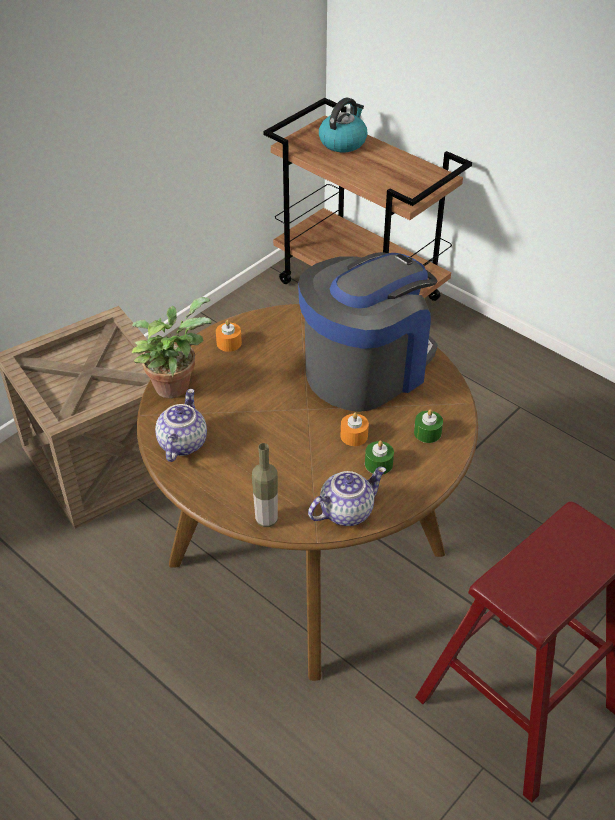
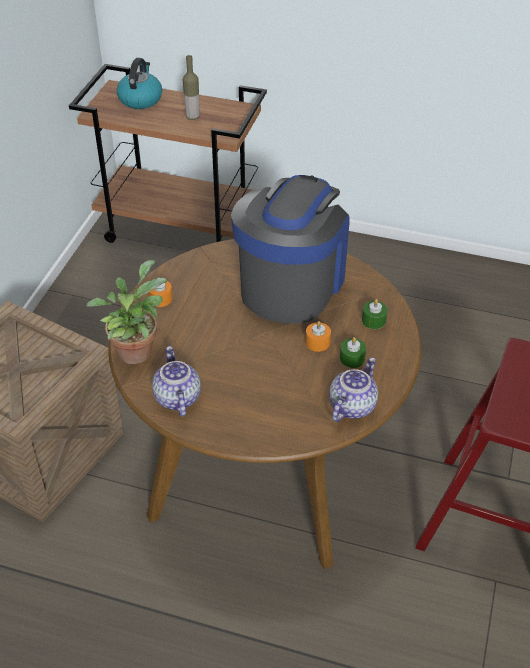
camera: 25 degrees left, 0 degrees up
bottle [252,443,278,527] -> bottle moved to [183,55,200,120]

